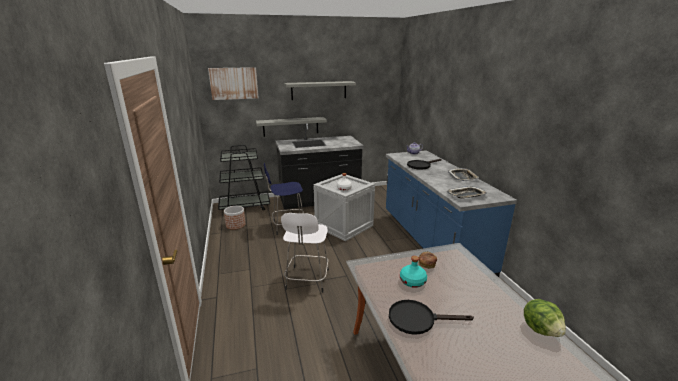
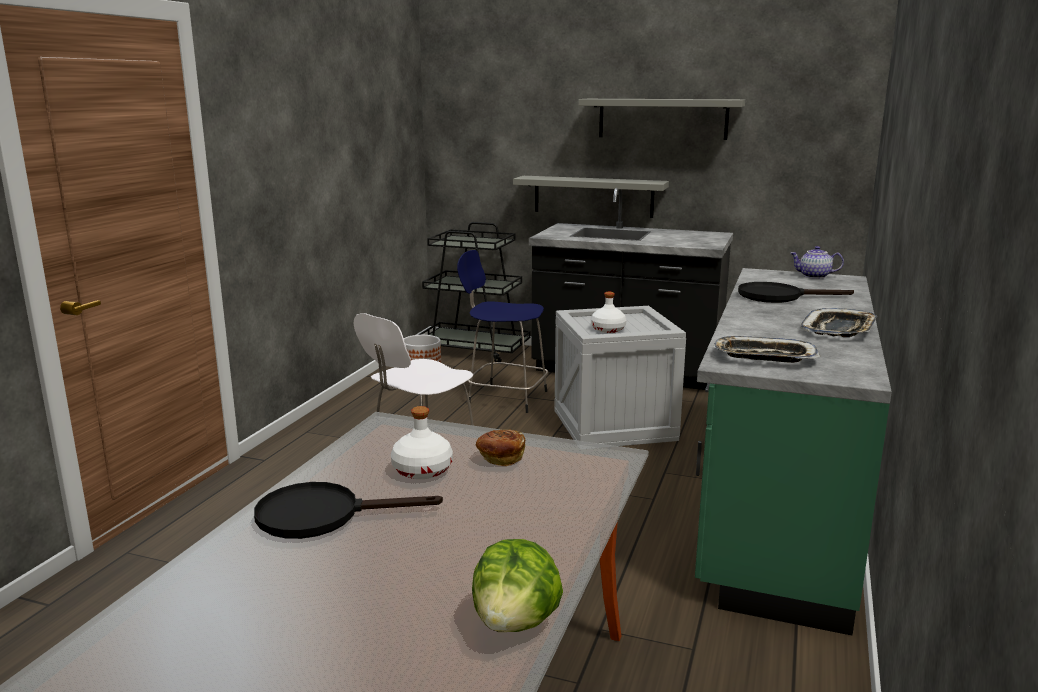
camera: 35 degrees right, 5 degrees down
picture [208,67,259,100] -> none
blue counter [386,150,517,277] -> green counter [695,268,892,635]
black frying pan [389,300,474,335] -> black frying pan turned 45 degrees counterclockwise [254,482,443,539]
turquoise bottle [400,256,427,288] -> white bottle [391,406,453,479]

